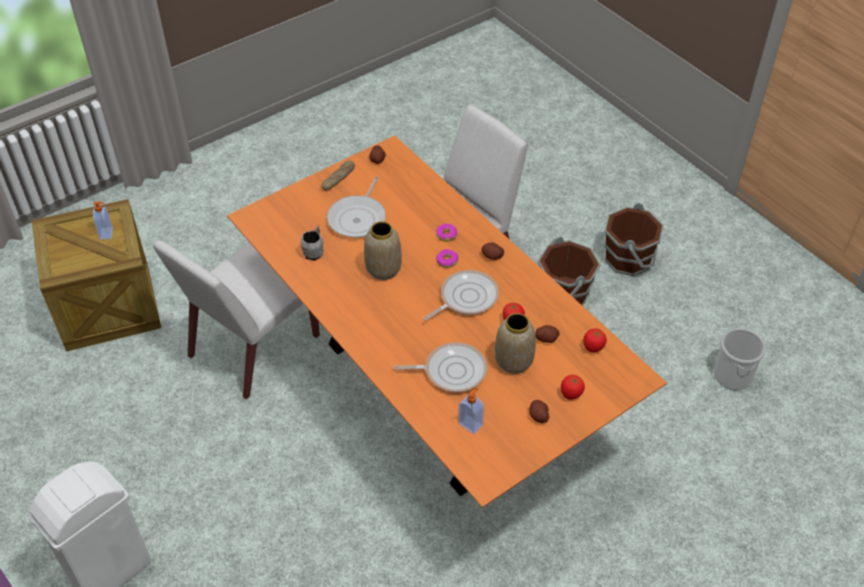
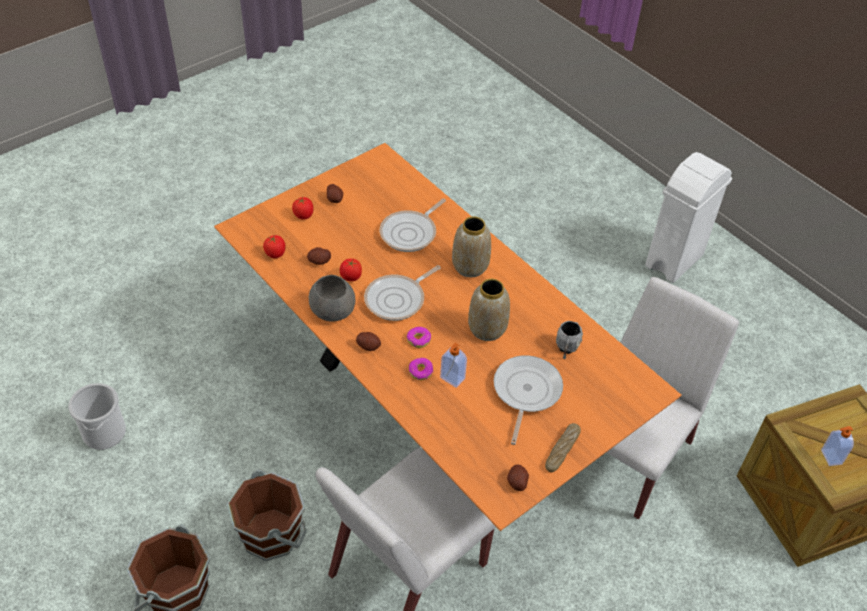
camera: 175 degrees right, 0 degrees up
frying pan [393,342,487,392] -> frying pan turned 45 degrees counterclockwise [380,199,446,252]
soap dispenser [458,388,484,434] -> soap dispenser moved to [440,343,467,388]
vase [495,313,536,374] -> vase moved to [452,216,491,277]
none -> grey bowl [308,275,355,322]

